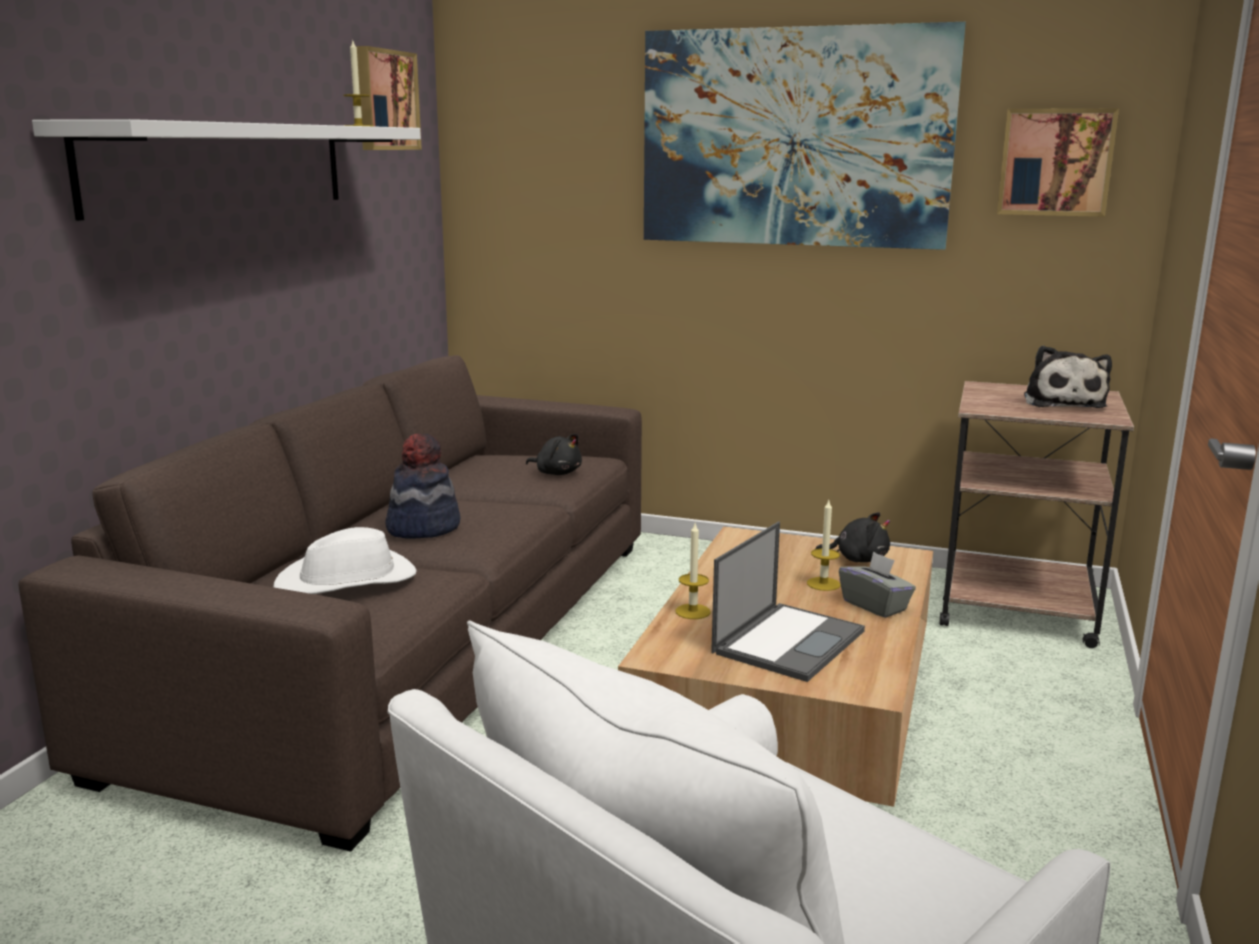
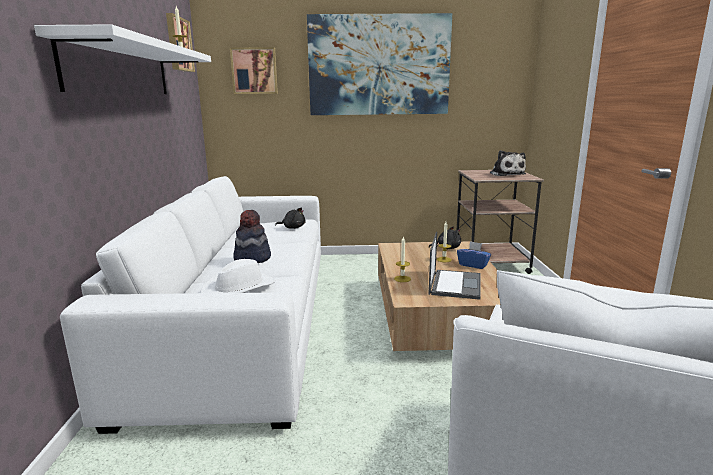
camera: 20 degrees left, 0 degrees up
brown sofa [18,355,642,852] -> white sofa [60,176,321,434]
grey tissue box [839,551,916,618] -> blue tissue box [457,241,491,269]
picture [997,108,1119,217] -> picture moved to [230,47,278,94]

